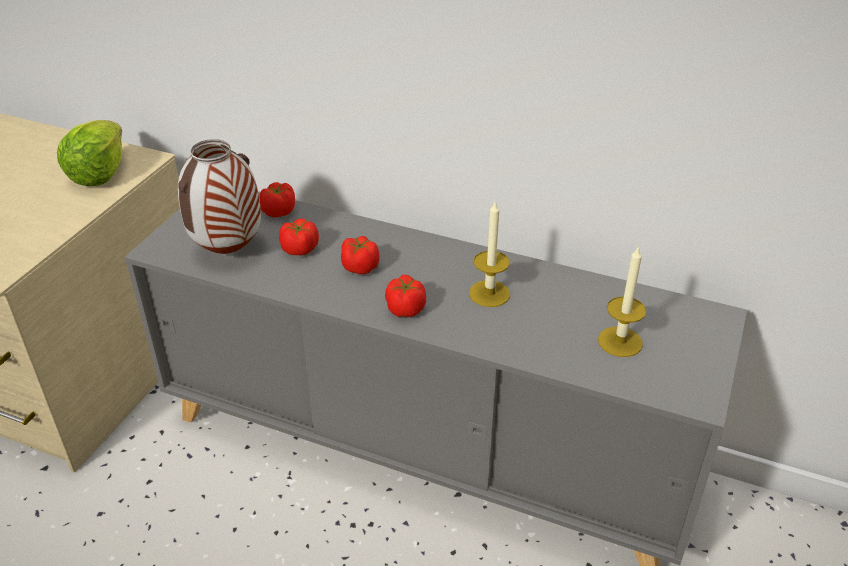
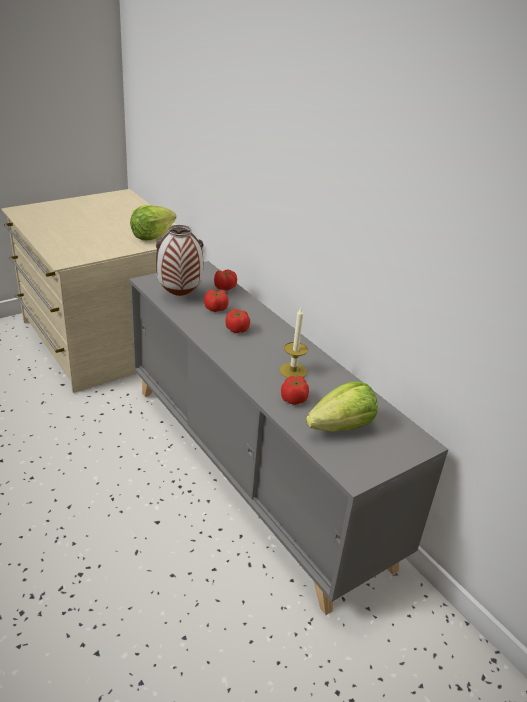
camera: 30 degrees right, 5 degrees down
tomato [385,275,426,317] -> tomato moved to [281,376,309,405]
candle [598,246,646,357] -> lettuce [306,382,378,432]

